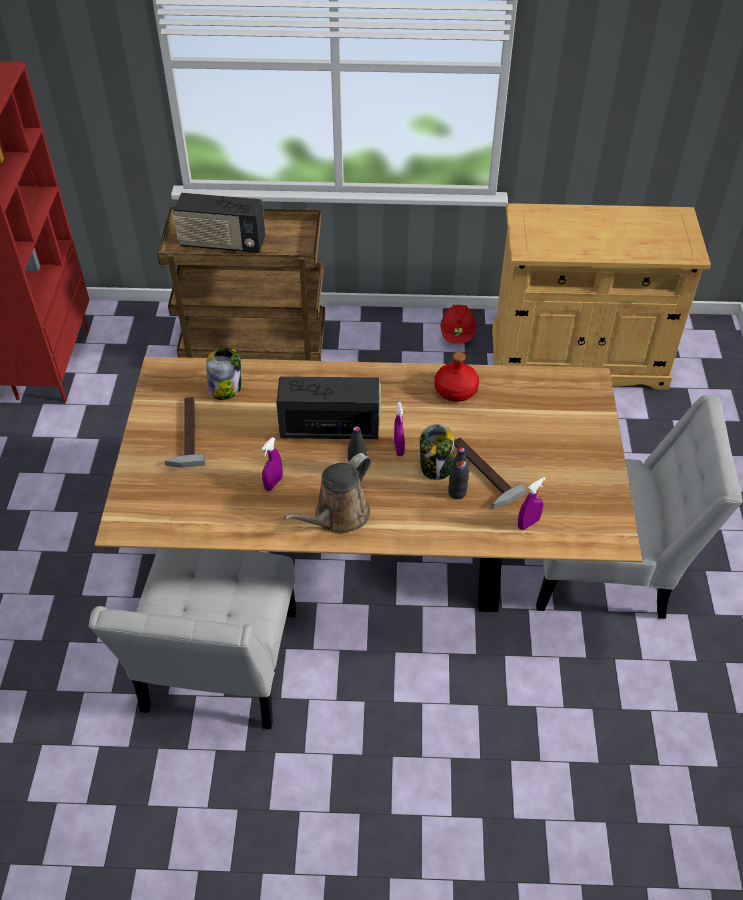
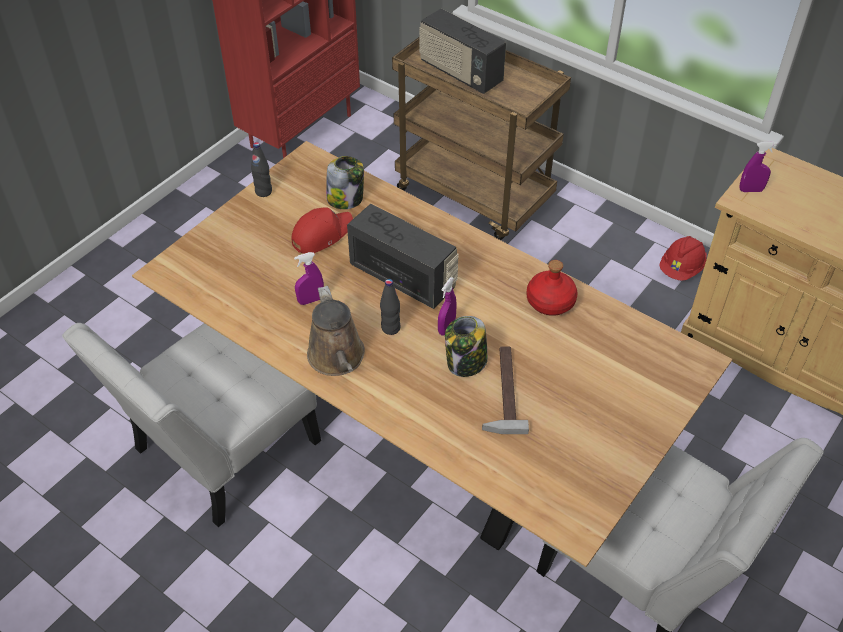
camera: 35 degrees right, 0 degrees up
hammer [165,397,205,468] -> none
brown watering can [284,453,371,534] -> brown watering can turned 90 degrees counterclockwise [307,286,365,376]
black bottle [448,447,469,499] -> black bottle moved to [251,142,272,197]
purple spray bottle [518,477,546,530] -> purple spray bottle moved to [739,142,777,192]
none -> red cap [291,208,353,254]

